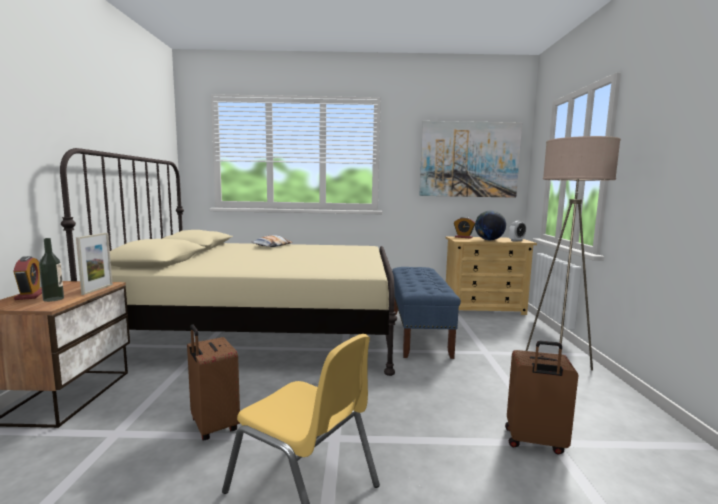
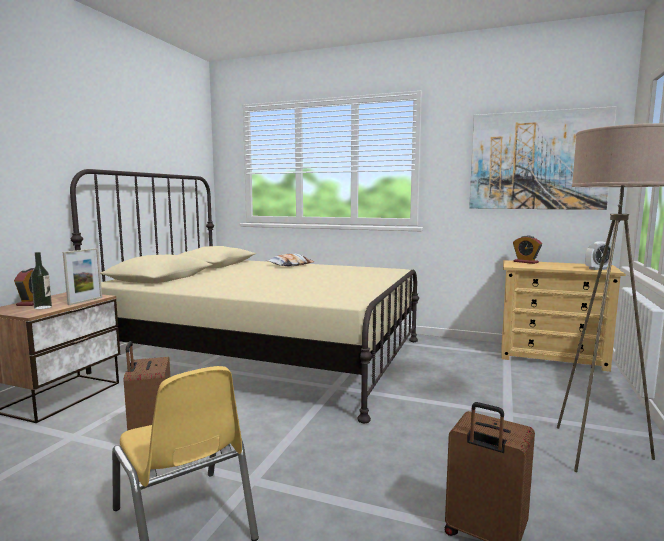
camera: 20 degrees right, 0 degrees up
blue bench [392,267,461,359] -> none
globe [475,210,506,241] -> none

